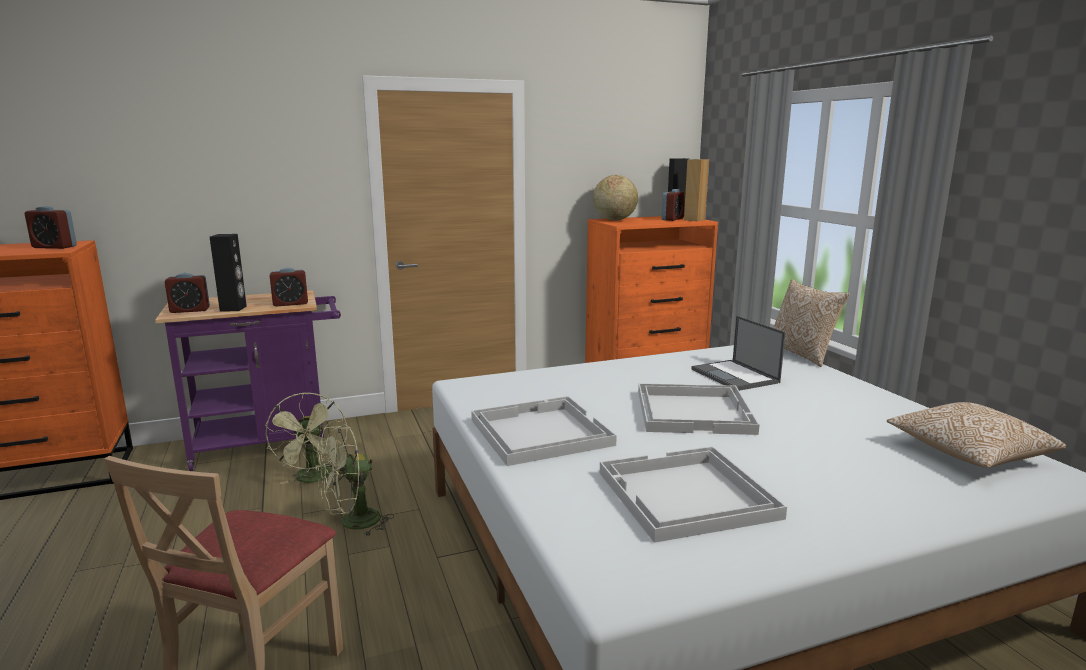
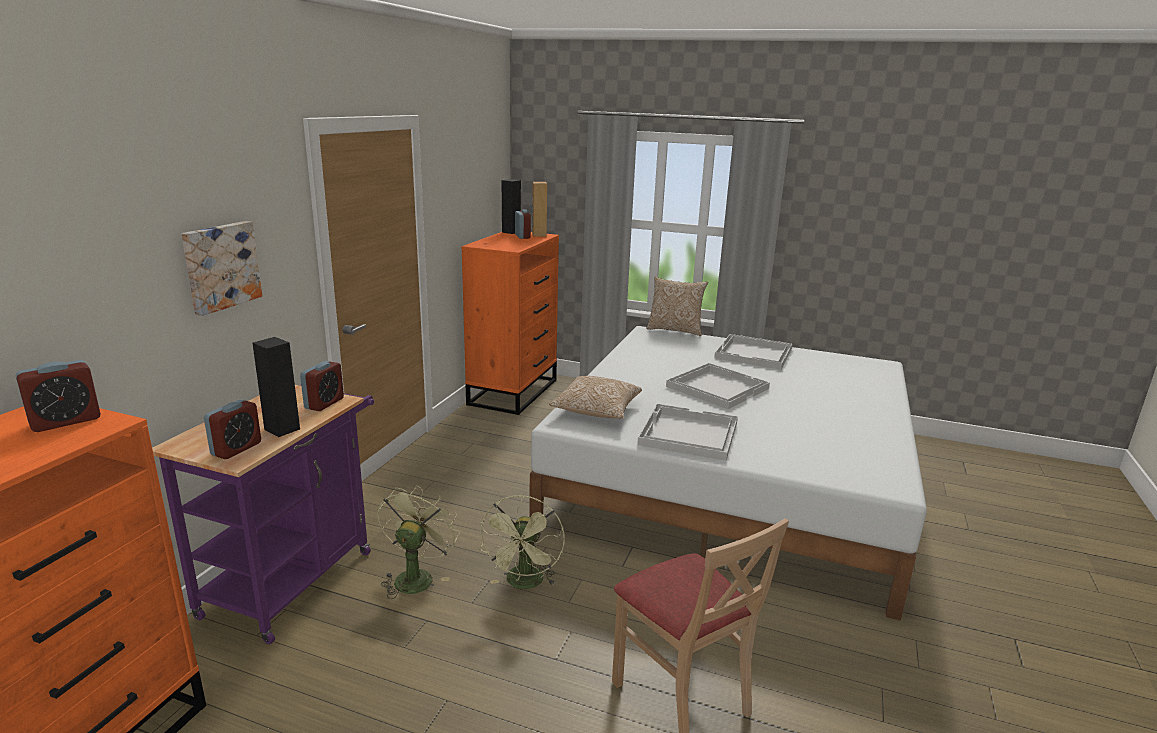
camera: 50 degrees left, 5 degrees up
green fan [265,392,347,484] -> green fan turned 105 degrees counterclockwise [377,485,460,599]
globe [593,175,638,221] -> none
white tray [600,446,787,543] -> white tray moved to [714,334,792,370]
laptop [691,316,786,391] -> none
pillow [887,402,1066,468] -> pillow moved to [549,376,642,418]
none -> picture [181,221,262,316]

